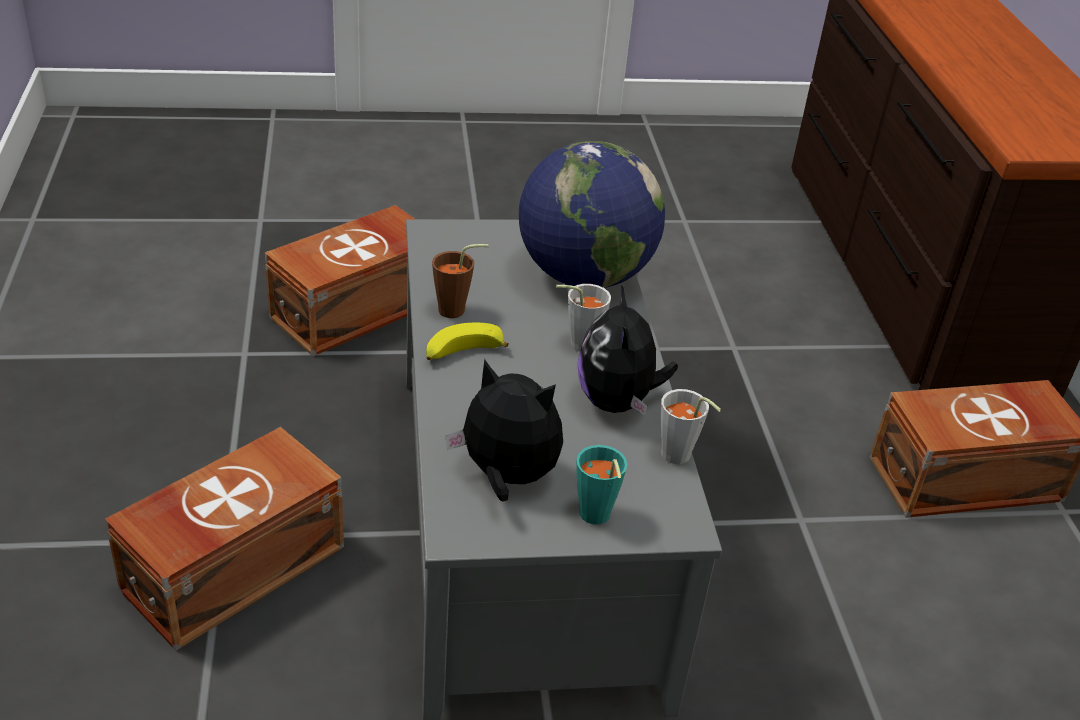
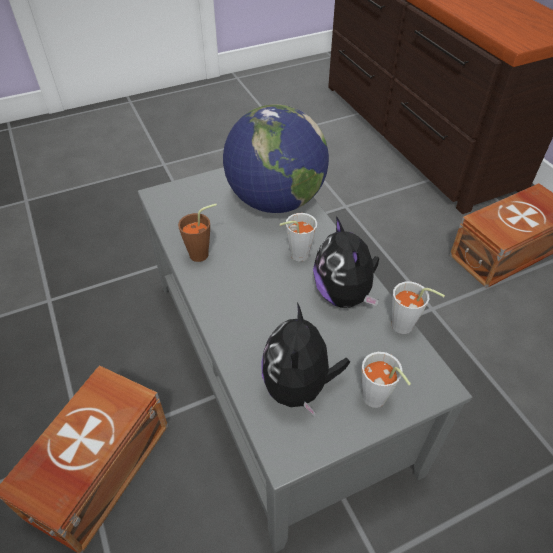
camera: 15 degrees left, 10 degrees up
brown storage box [265,205,416,356] -> none
banana [426,323,509,360] -> none
plush toy [445,359,563,502] -> plush toy turned 90 degrees counterclockwise [261,302,350,417]
turquoise cup [576,445,628,525] -> grey cup [361,352,411,408]

